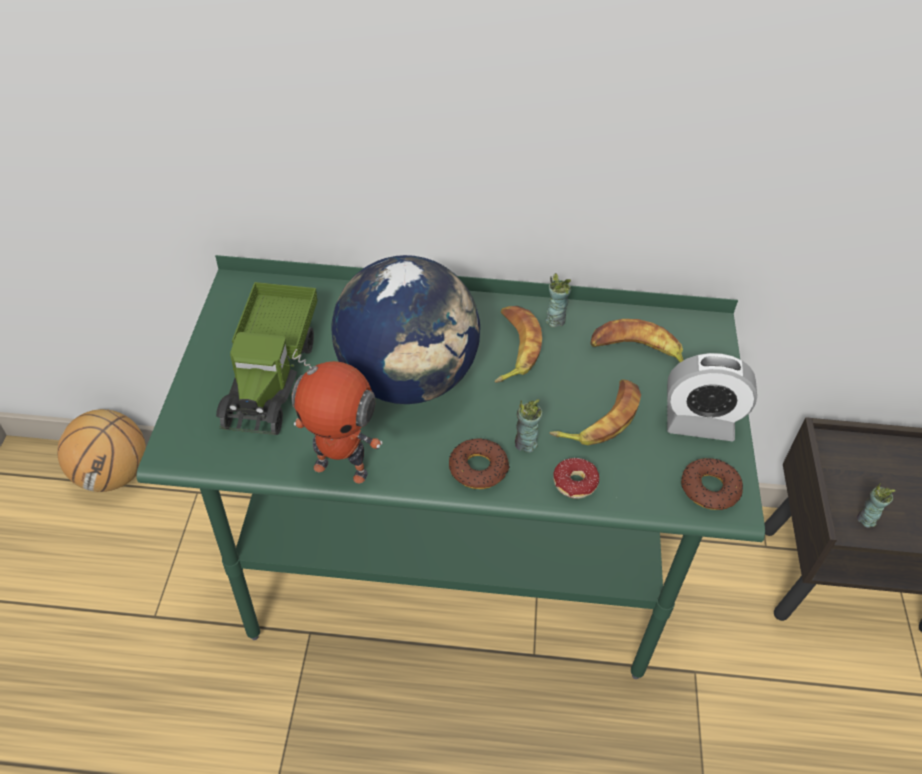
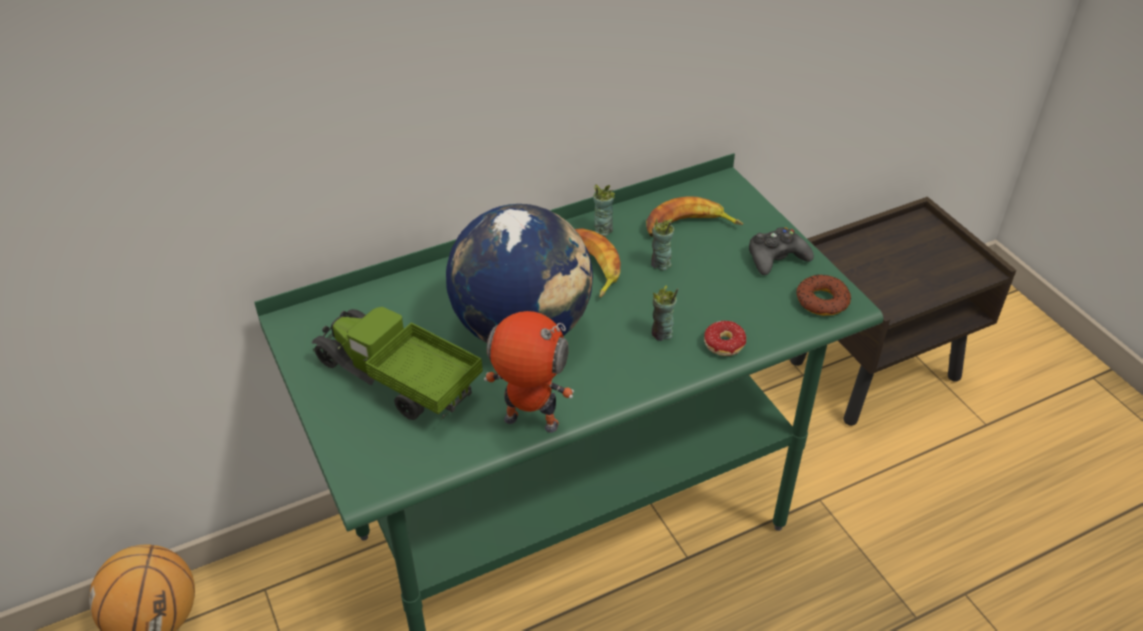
camera: 30 degrees left, 5 degrees down
toy truck [216,282,318,435] -> toy truck turned 150 degrees clockwise [312,307,483,420]
toy robot [291,349,383,484] -> toy robot turned 150 degrees counterclockwise [484,311,574,433]
donut [449,439,510,489] -> none
banana [549,379,641,445] -> none
alarm clock [667,353,757,441] -> black game controller [749,227,814,275]
cup [857,483,896,528] -> cup moved to [651,219,674,270]

